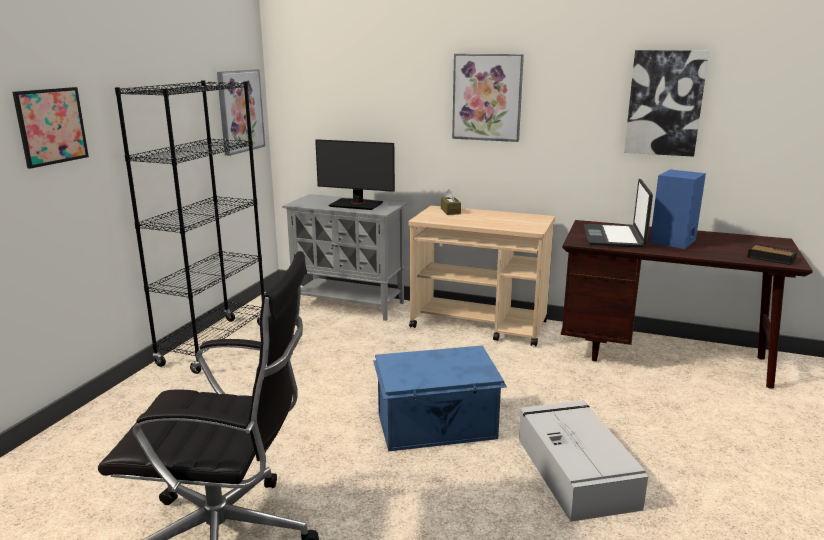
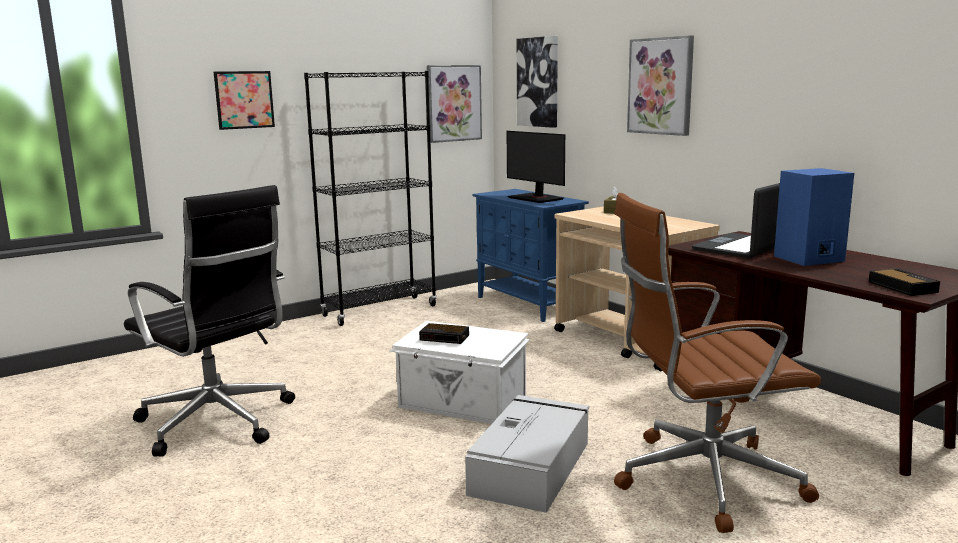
camera: 35 degrees right, 5 degrees down
grey cabinet [282,194,408,321] -> blue cabinet [472,189,589,322]
blue storage box [373,345,507,452] -> white storage box [390,321,530,424]
picture [624,50,709,157] -> picture moved to [517,36,558,128]
none -> alarm clock [419,323,469,344]
none -> brown office chair [614,193,821,533]

